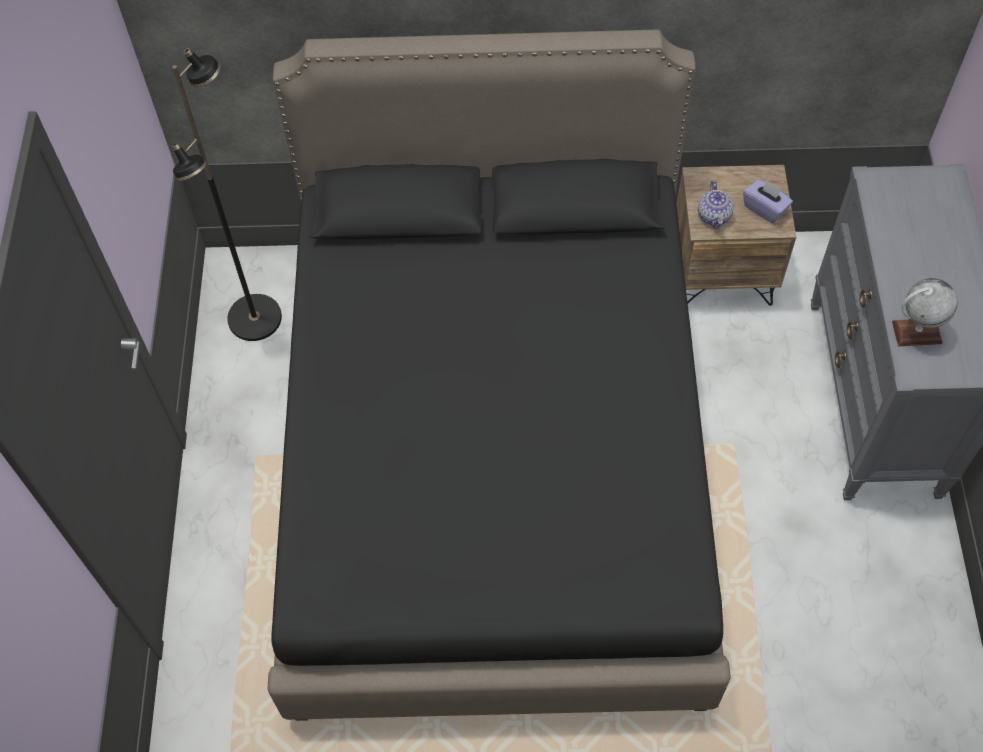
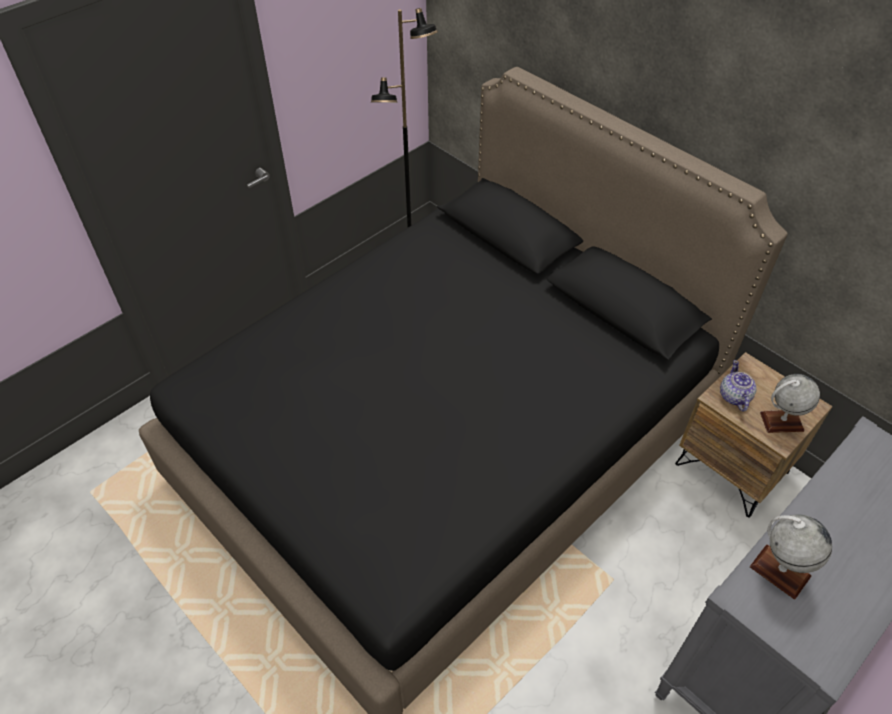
camera: 45 degrees right, 10 degrees down
teapot [698,180,734,229] -> teapot turned 135 degrees clockwise [720,360,756,412]
purple tissue box [743,180,793,223] -> globe [760,374,820,433]

